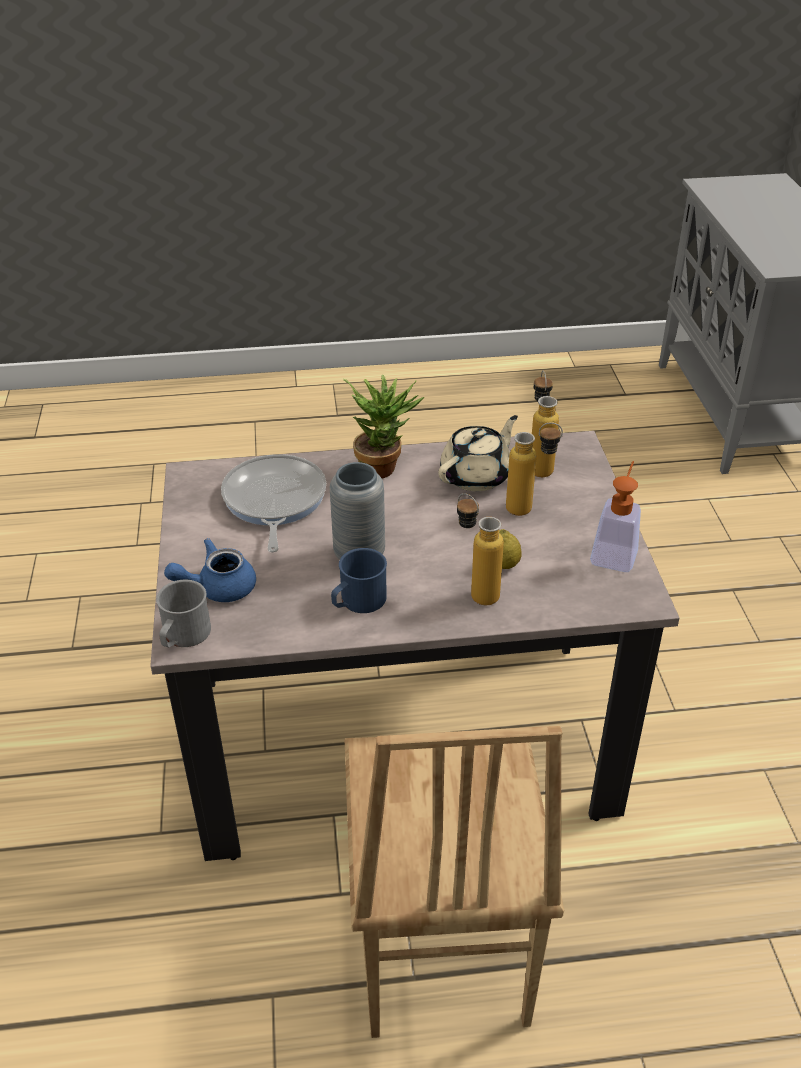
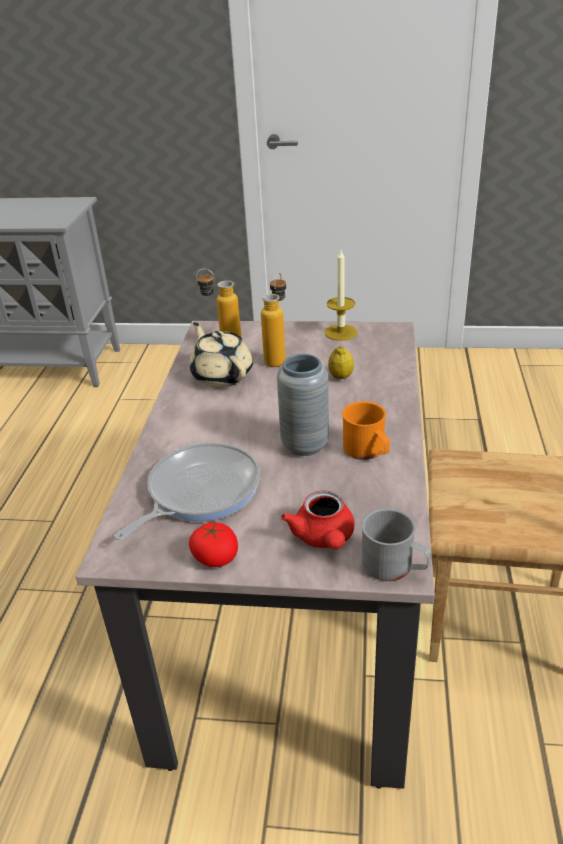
camera: 75 degrees left, 5 degrees down
blue teapot [164,538,256,602] -> red teapot [281,491,355,550]
frying pan [221,454,326,552] -> frying pan turned 120 degrees clockwise [114,442,260,540]
blue mug [331,548,387,613] -> orange mug [342,401,390,460]
potted plant [343,375,424,478] -> none
bottle [457,493,504,605] -> none
soap dispenser [590,461,641,572] -> candle [325,250,358,341]
none -> tomato [189,522,238,567]

